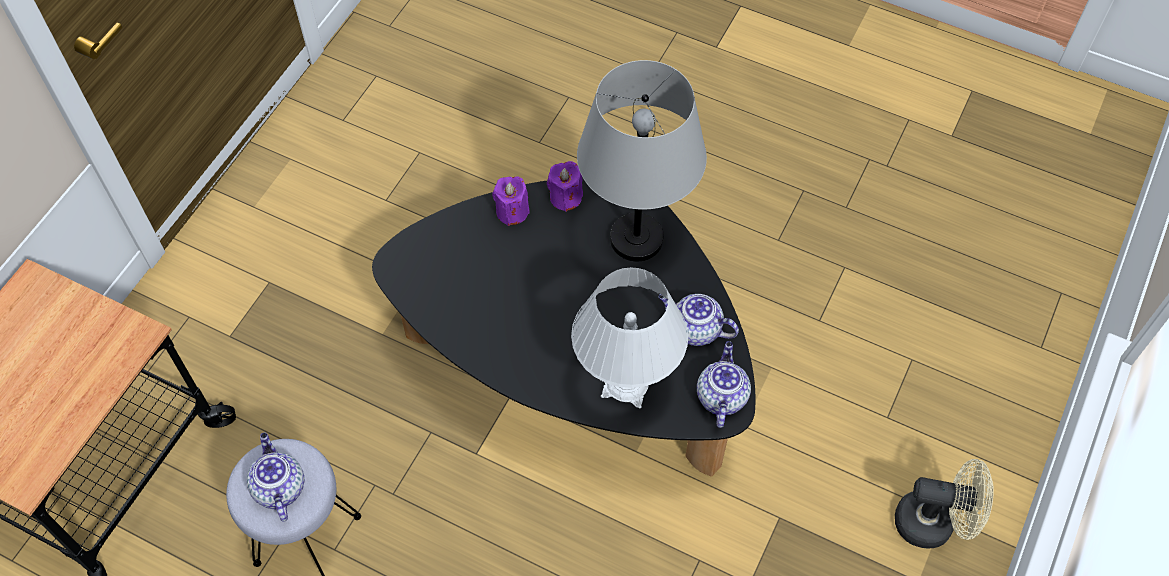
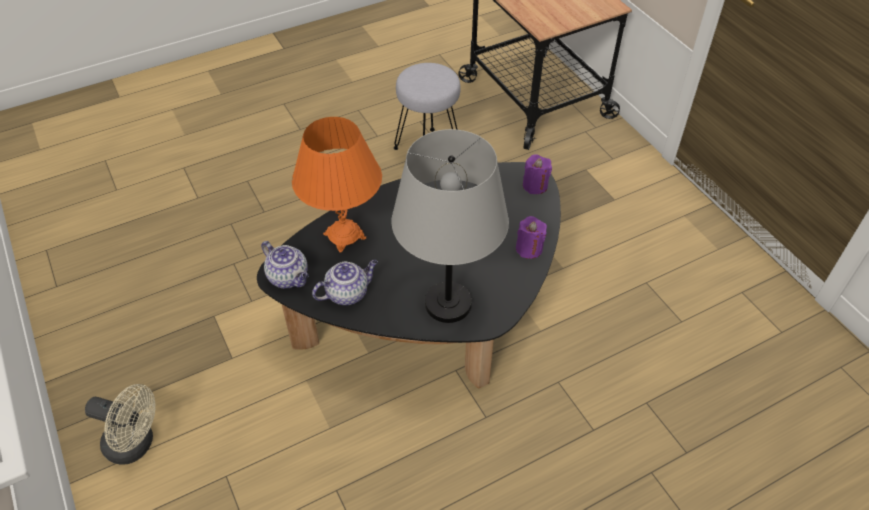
camera: 125 degrees right, 10 degrees down
teapot [247,433,305,522] -> none
purple candle [547,161,583,212] -> purple candle moved to [523,154,552,194]
white table lamp [571,267,688,408] -> orange table lamp [292,117,382,253]
beige fan [895,459,994,549] -> beige fan turned 120 degrees counterclockwise [85,384,156,464]

